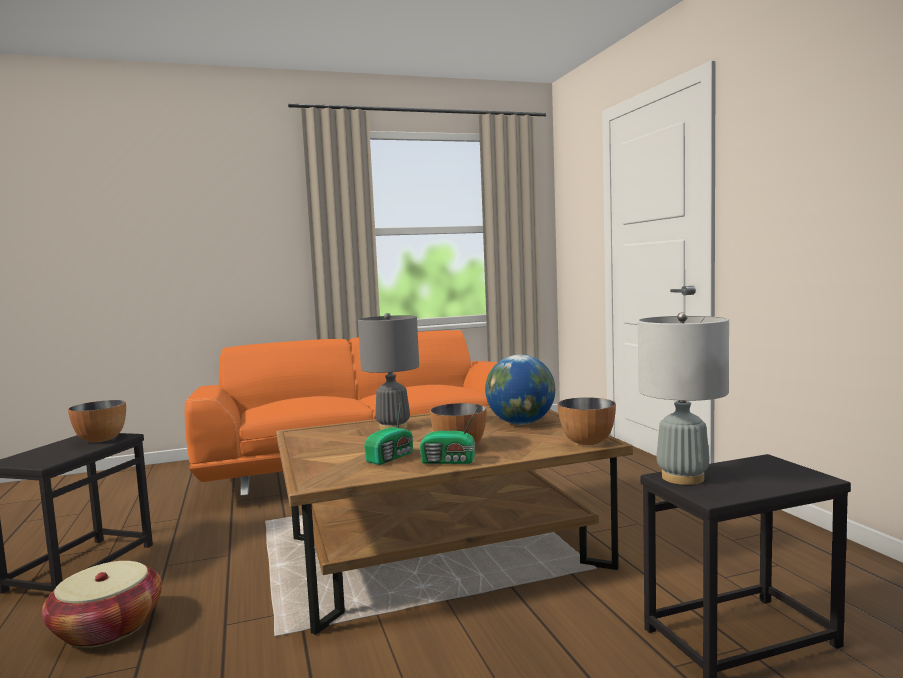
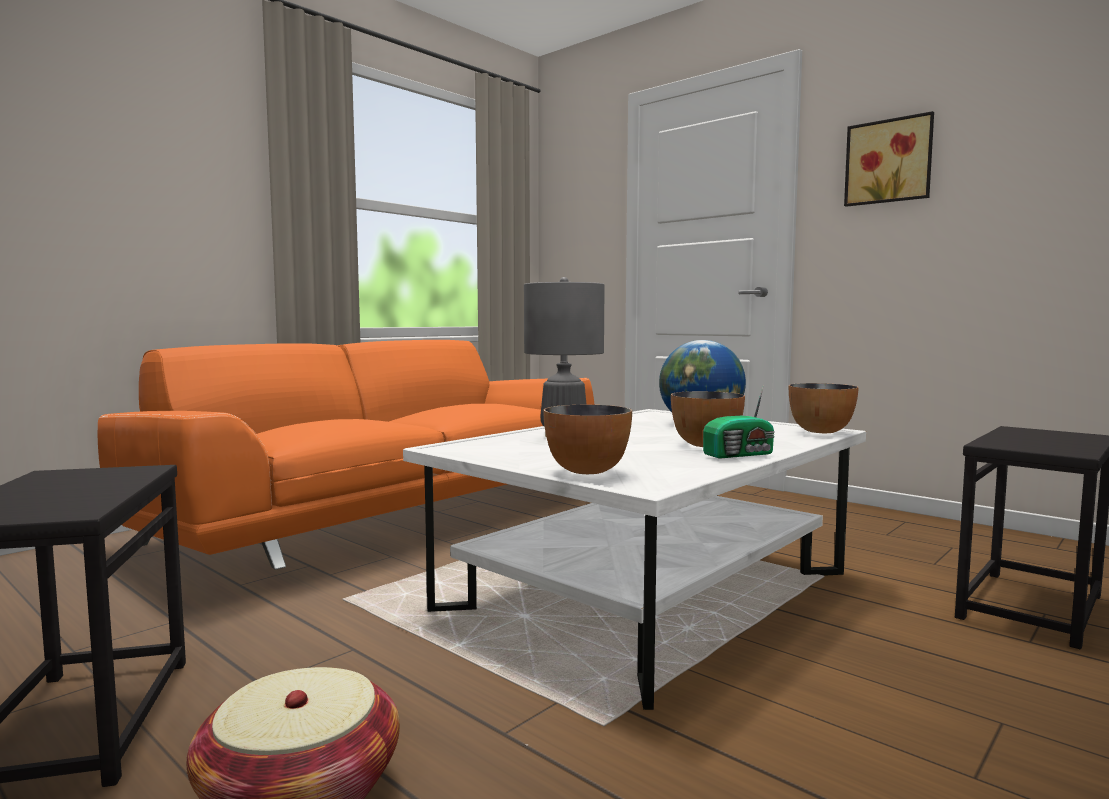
camera: 30 degrees left, 0 degrees up
bowl [68,400,126,443] -> bowl moved to [543,405,632,474]
brown coffee table [276,406,633,635] -> white coffee table [403,409,866,710]
radio [364,406,413,465] -> none
grey table lamp [638,312,729,485] -> none
none -> picture [844,111,934,207]

